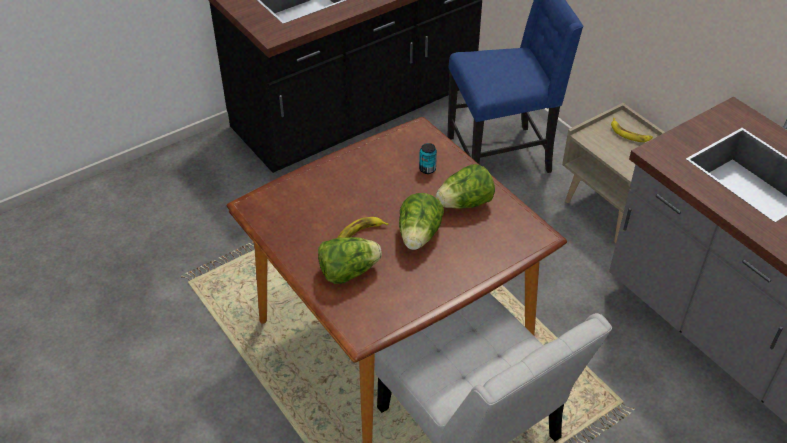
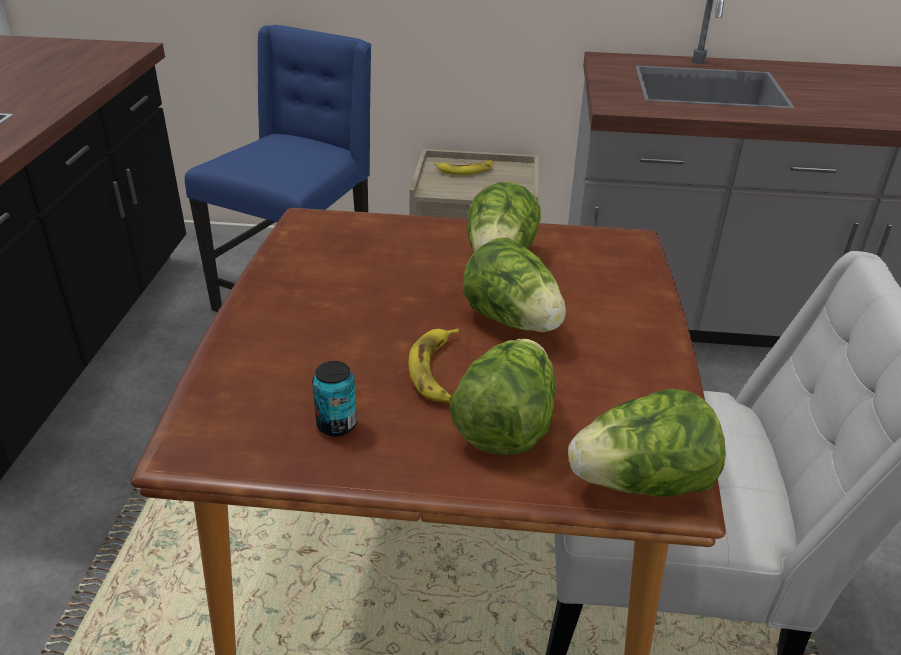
camera: 50 degrees left, 10 degrees down
can [419,143,437,174] -> can moved to [312,361,357,437]
none -> lettuce [568,389,726,497]

